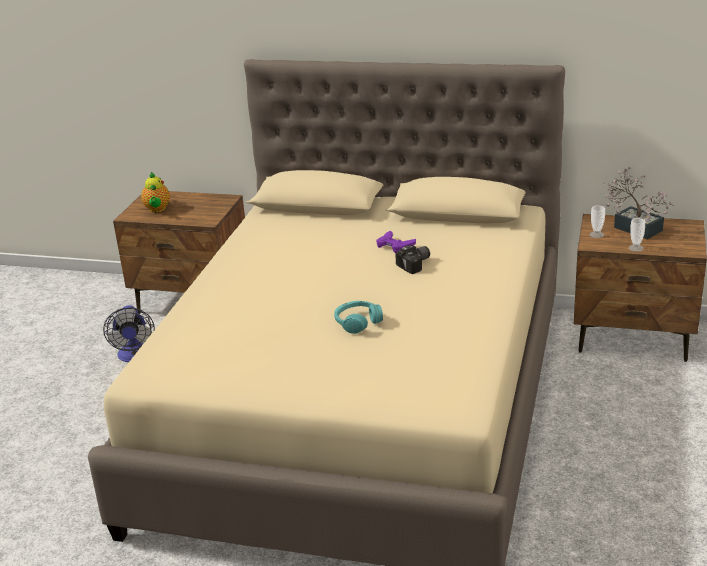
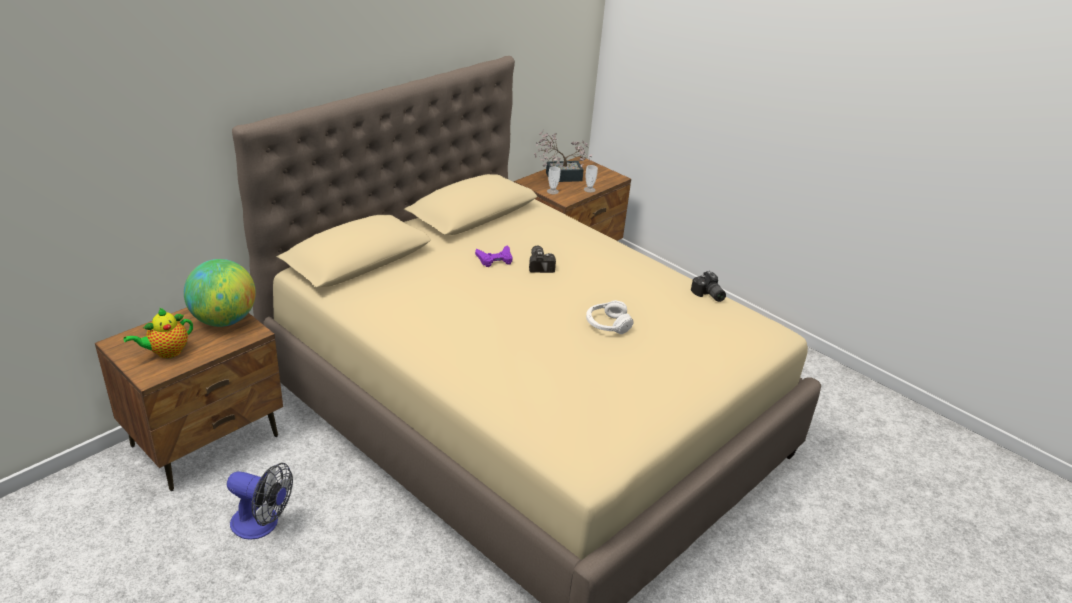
camera: 65 degrees left, 5 degrees up
teapot [141,172,170,212] -> teapot turned 120 degrees clockwise [123,308,193,358]
turquoise headphones [334,301,383,334] -> white headphones [586,300,634,334]
none -> globe [184,259,256,327]
none -> camera [691,271,726,302]

